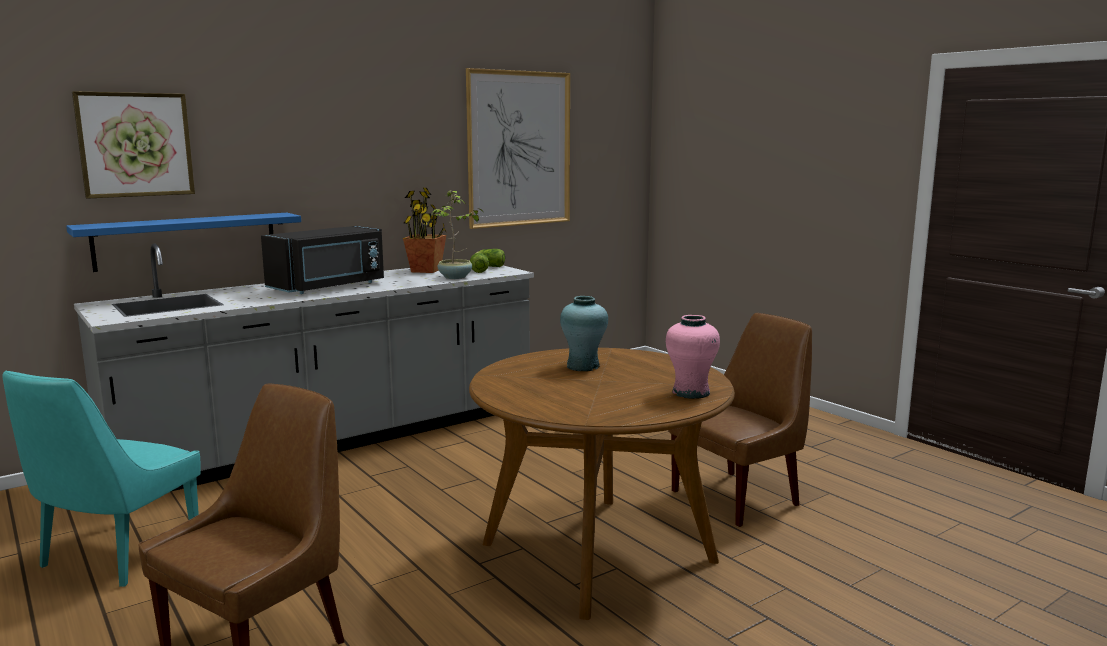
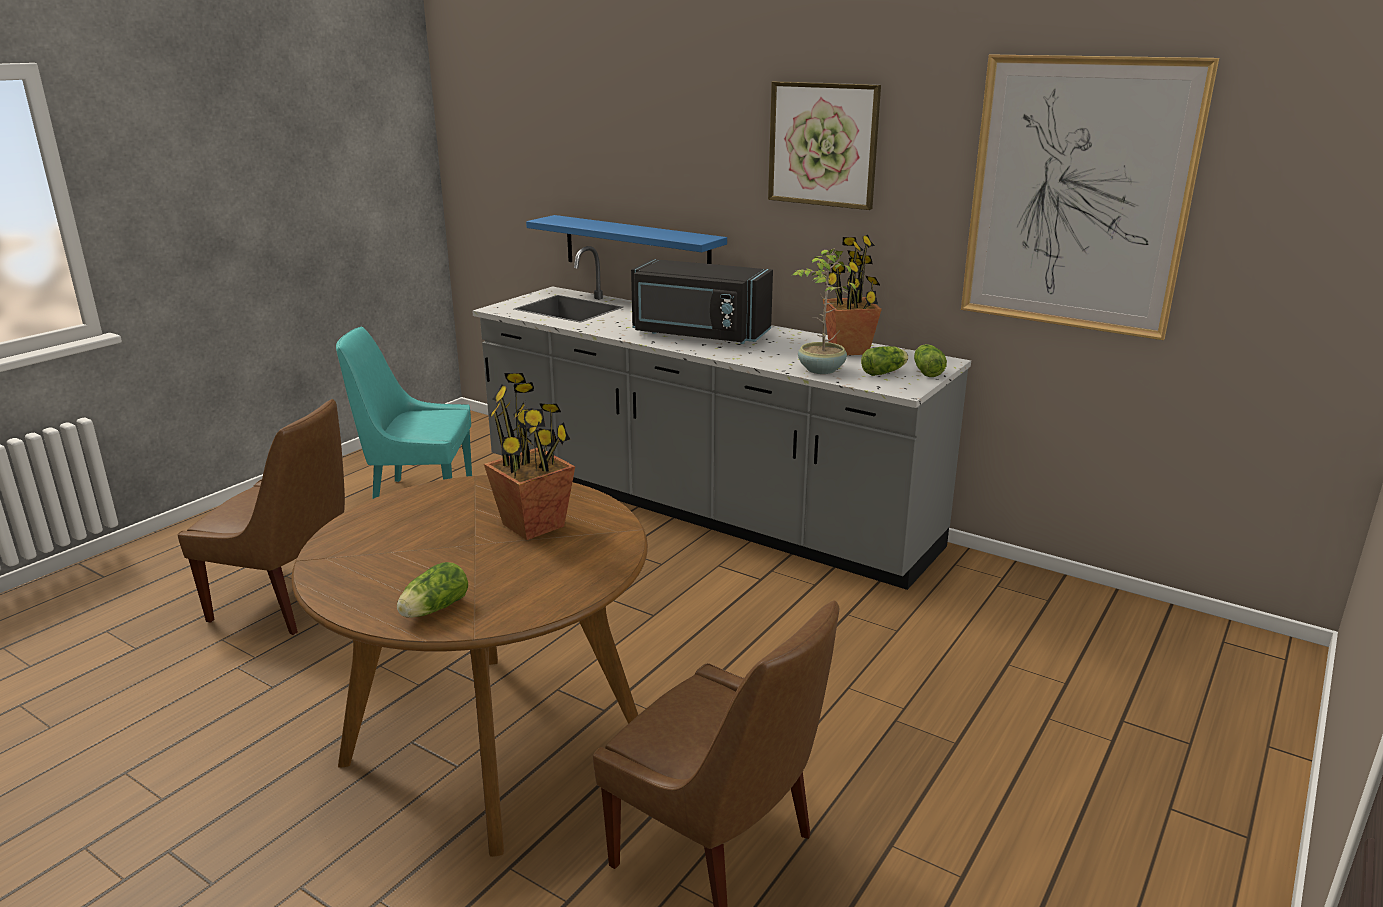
camera: 70 degrees right, 10 degrees up
picture [72,91,195,199] -> picture moved to [768,81,881,210]
turquoise vase [560,296,608,371] -> potted plant [484,373,575,540]
pink vase [666,315,720,399] -> lettuce [397,562,468,618]

